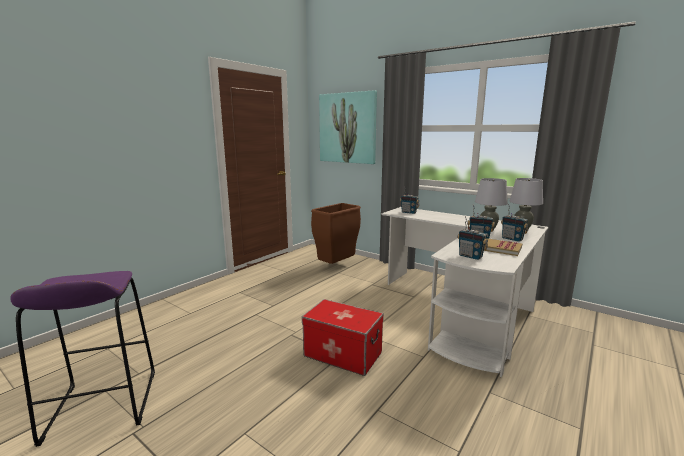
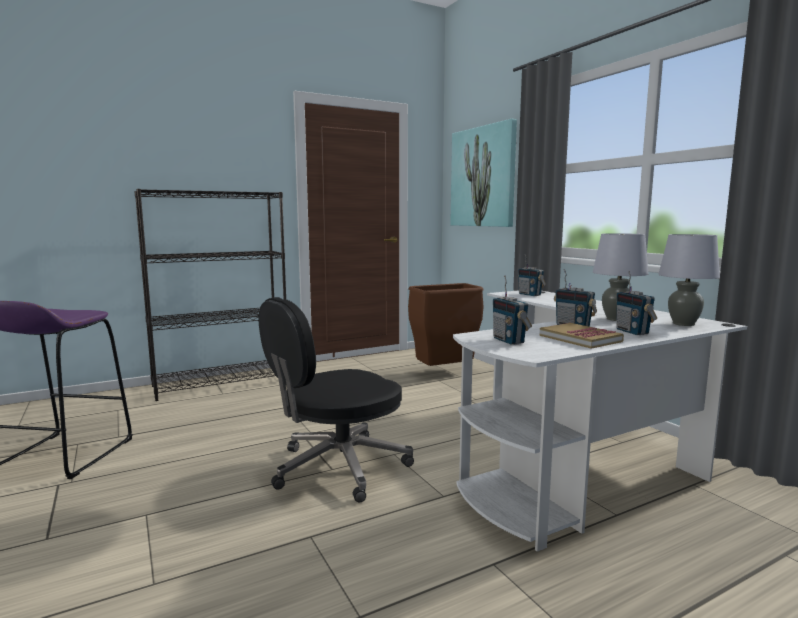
camera: 25 degrees right, 5 degrees down
storage box [302,299,384,376] -> black office chair [258,297,414,503]
none -> black bookcase [134,189,286,401]

